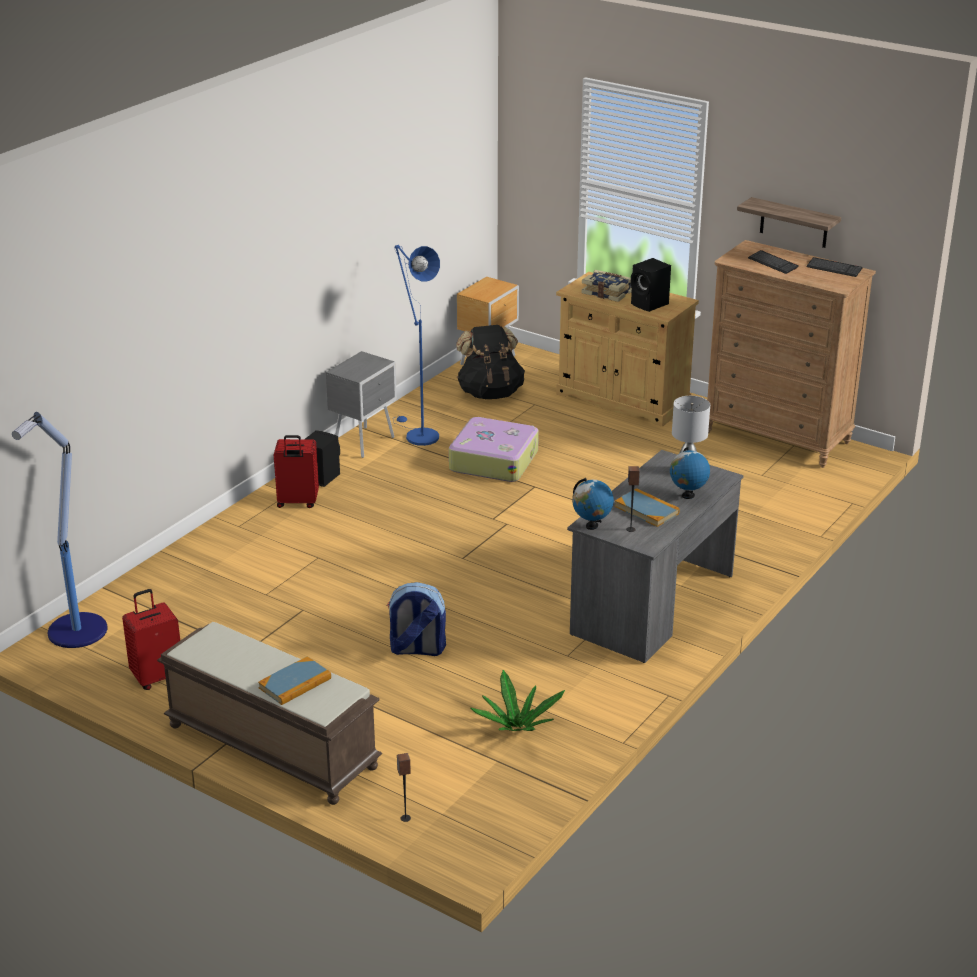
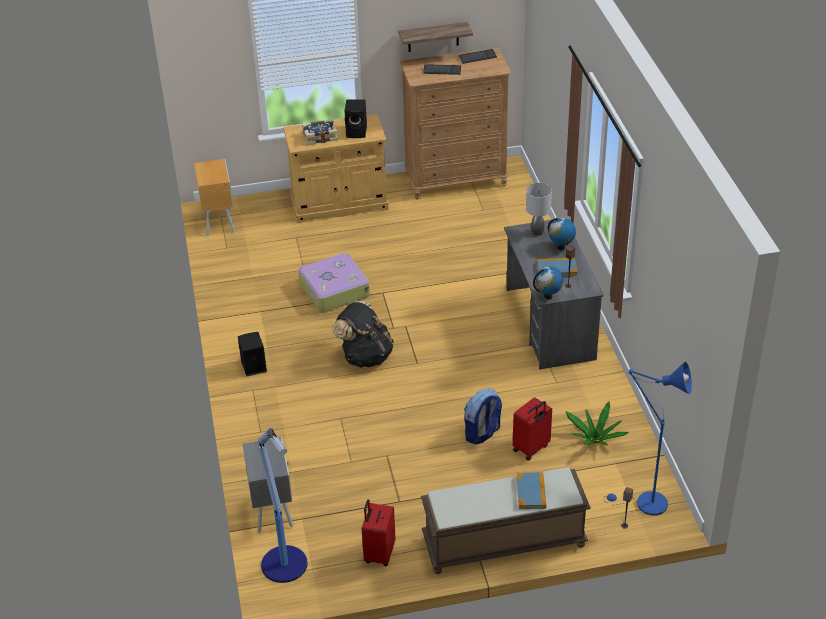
camera: 45 degrees left, 10 degrees up
red suitcase [274,435,319,508] -> red suitcase moved to [513,397,552,461]
grey nightstand [326,351,397,458] -> grey nightstand moved to [243,437,294,533]
blue floor lamp [394,245,440,446] -> blue floor lamp moved to [607,361,692,515]
black backpack [456,325,525,399] -> black backpack moved to [332,300,394,368]

